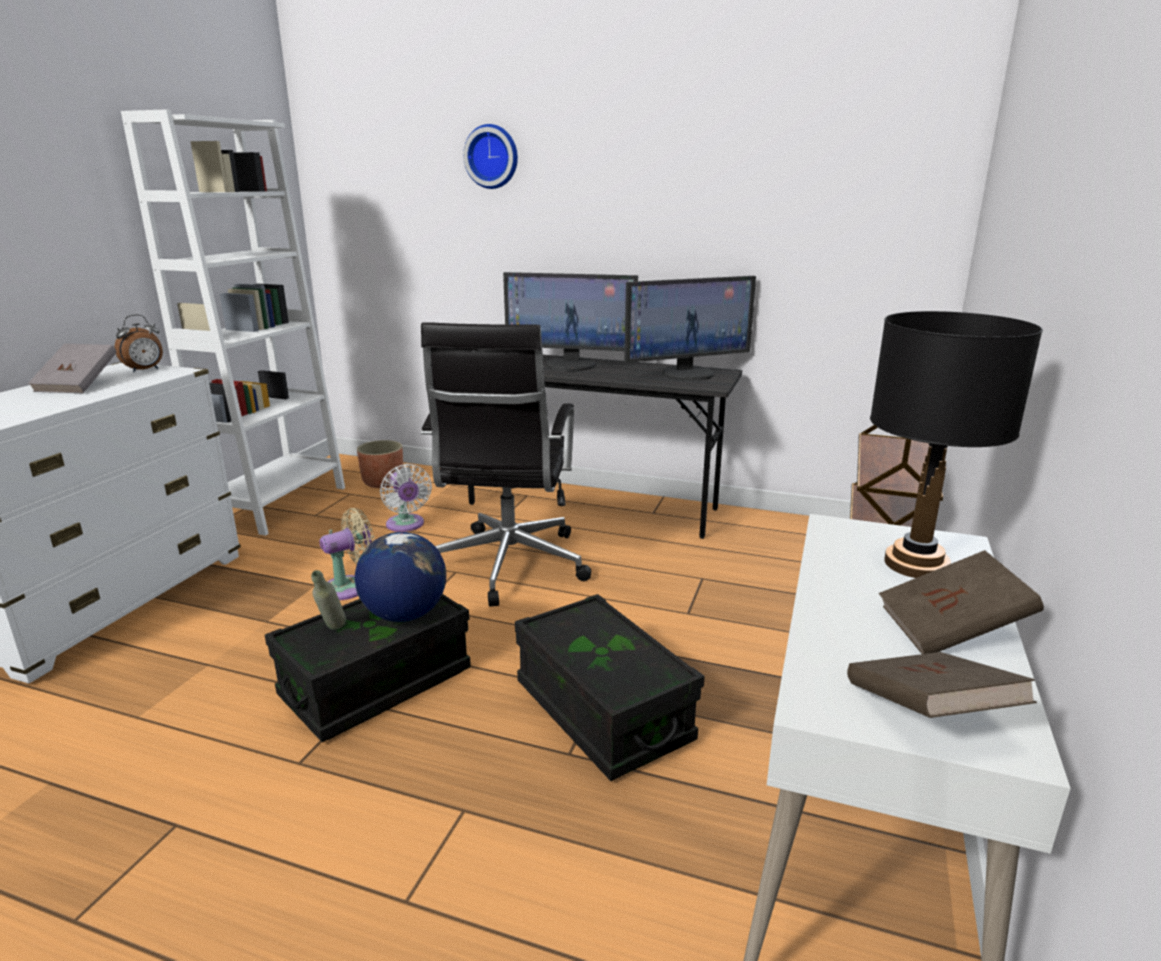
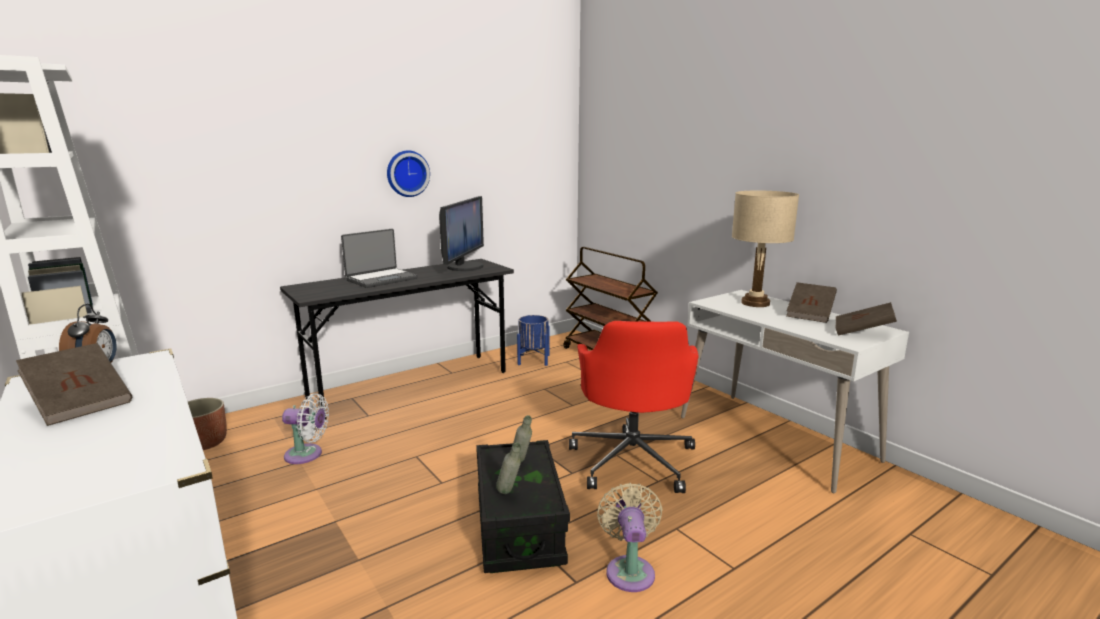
camera: 55 degrees left, 5 degrees down
grey book [28,344,116,393] -> brown book [16,343,132,426]
beige fan [320,508,375,600] -> beige fan moved to [597,483,663,592]
globe [355,532,446,622] -> grey bottle [513,415,532,462]
black office chair [421,322,591,607] -> none
wall clock [463,124,518,189] -> wall clock moved to [387,150,430,197]
monitor [503,272,638,371] -> laptop [341,229,418,288]
black storage box [515,594,705,781] -> red office chair [569,321,699,493]
black table lamp [870,311,1043,578] -> beige table lamp [732,191,799,307]
none -> blue planter [517,315,550,366]

